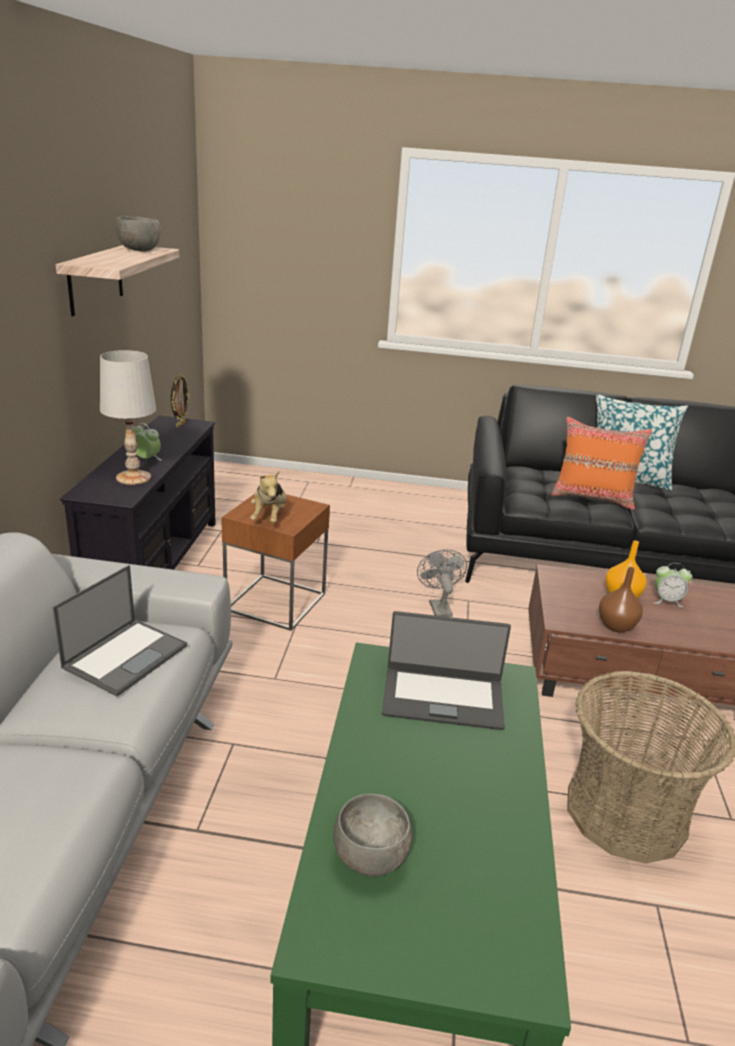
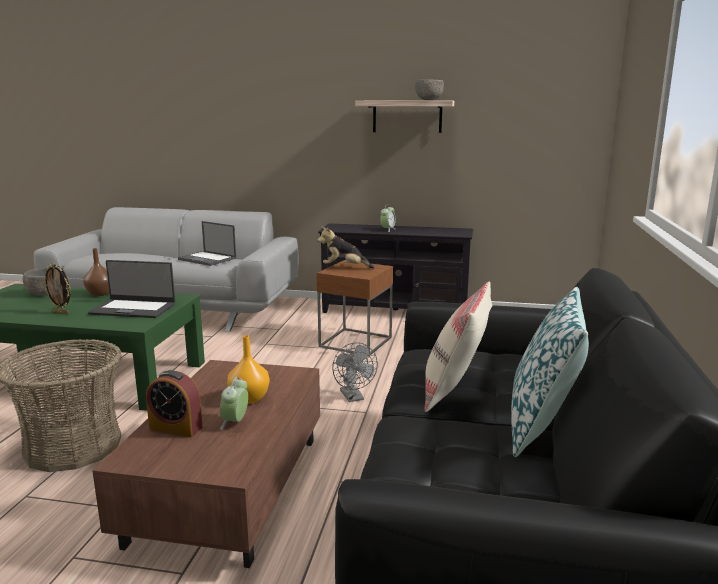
camera: 95 degrees right, 10 degrees down
white table lamp [100,350,156,485] -> none
picture frame [171,374,190,428] -> picture frame moved to [43,263,70,314]
laptop [382,611,511,730] -> laptop turned 90 degrees counterclockwise [88,260,175,318]
grey fan [417,549,467,617] -> grey fan turned 75 degrees clockwise [332,342,378,402]
orange pillow [551,417,652,510] -> beige pillow [425,282,492,412]
brown vase [599,567,643,633] -> brown vase moved to [83,248,109,296]
none -> alarm clock [146,370,203,437]

